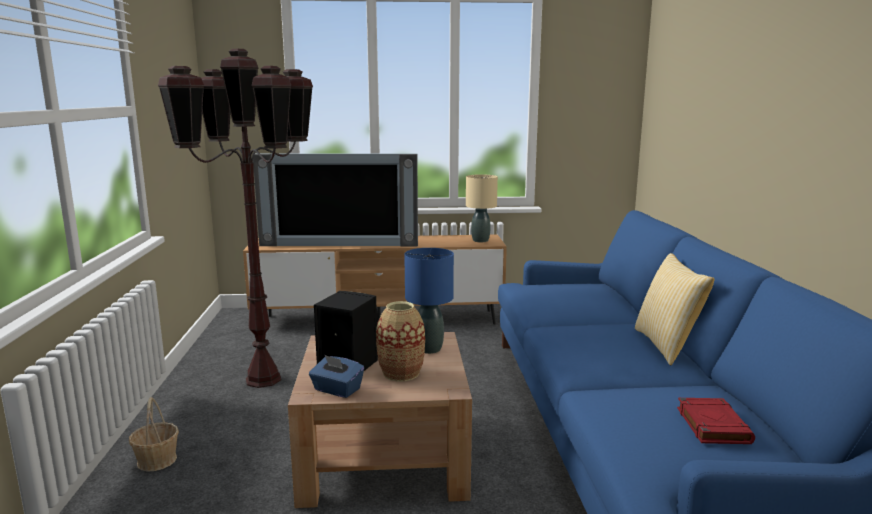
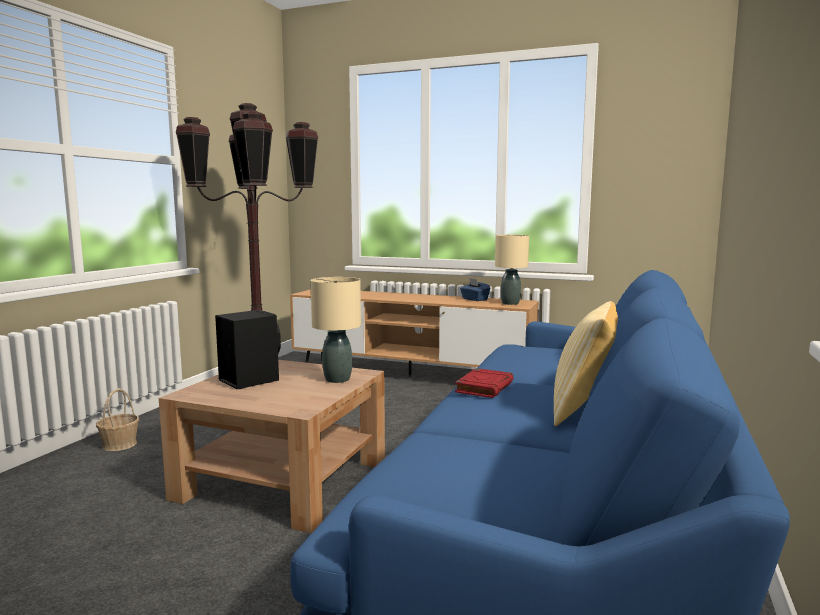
camera: 25 degrees right, 5 degrees down
television [253,153,418,246] -> none
blue tissue box [309,355,364,398] -> blue tissue box moved to [460,278,491,301]
vase [376,301,425,381] -> none
blue table lamp [404,248,454,354] -> beige table lamp [311,277,361,383]
red book [677,398,755,444] -> red book moved to [455,368,514,398]

